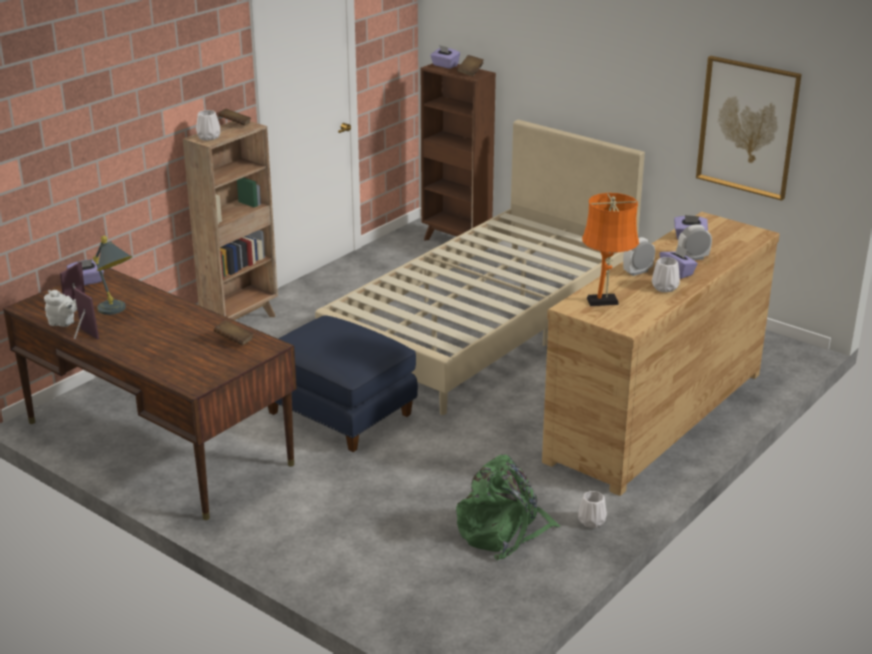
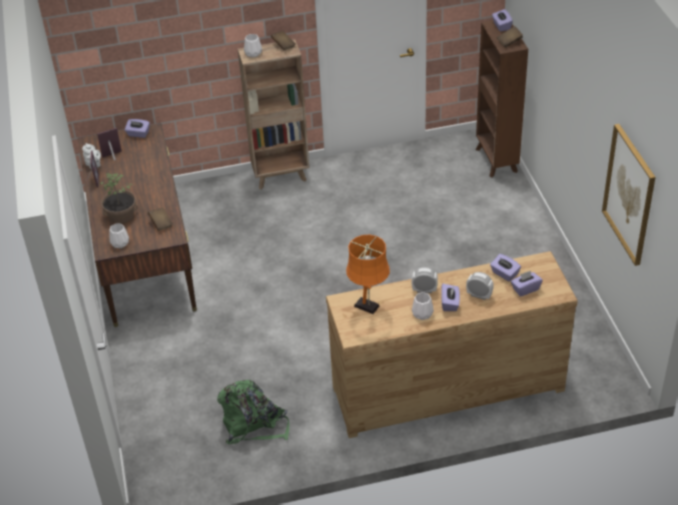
camera: 40 degrees right, 15 degrees up
grey table lamp [93,236,132,315] -> none
blue ottoman [268,315,418,452] -> none
beige bed [315,120,645,415] -> none
white vase [578,491,607,528] -> white vase moved to [109,223,129,248]
none -> potted plant [100,173,138,224]
none -> purple tissue box [511,271,543,297]

